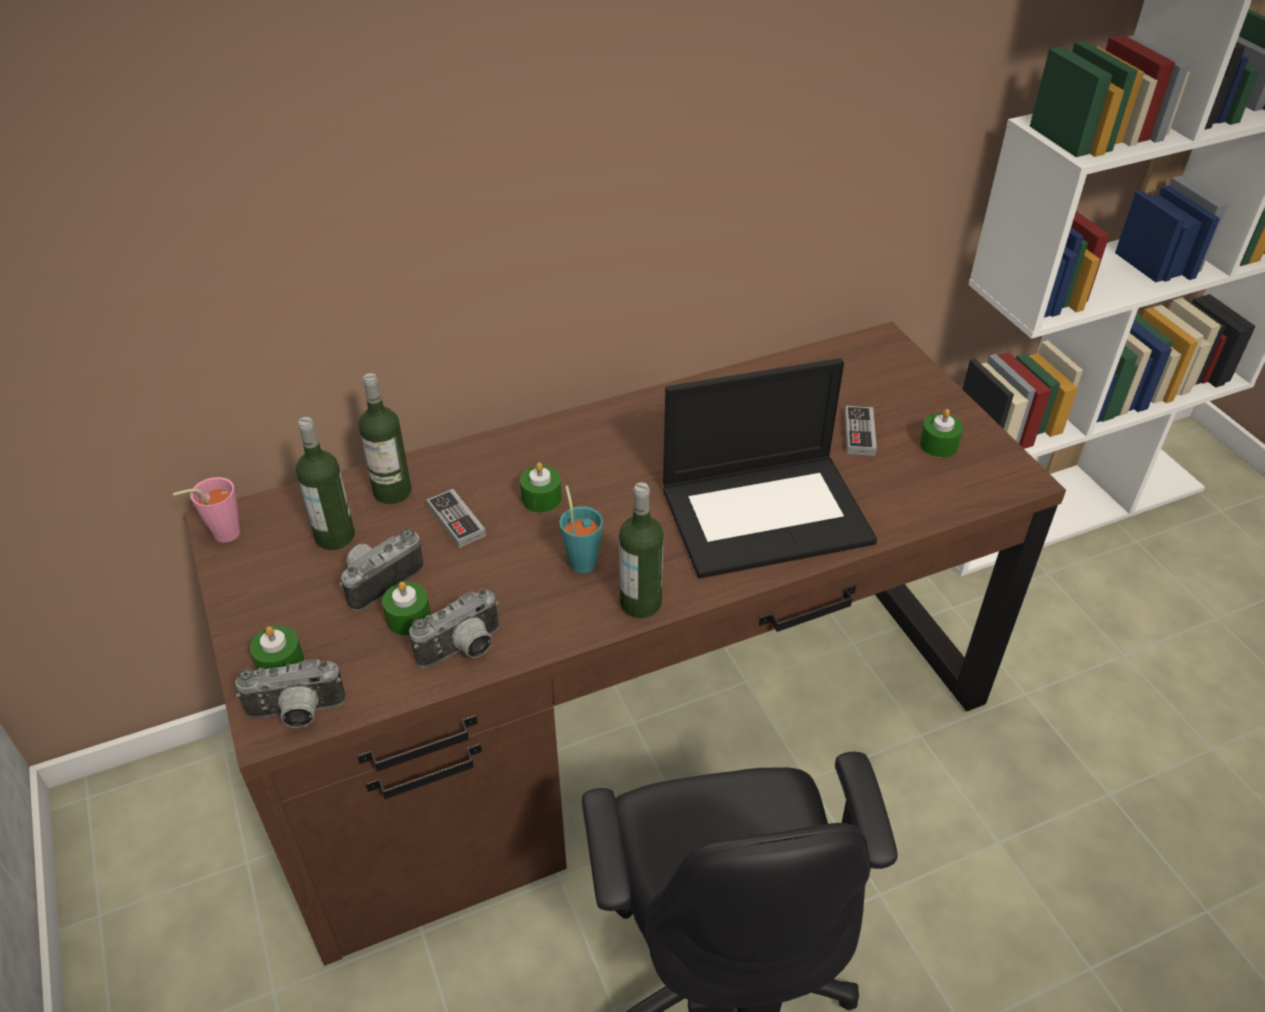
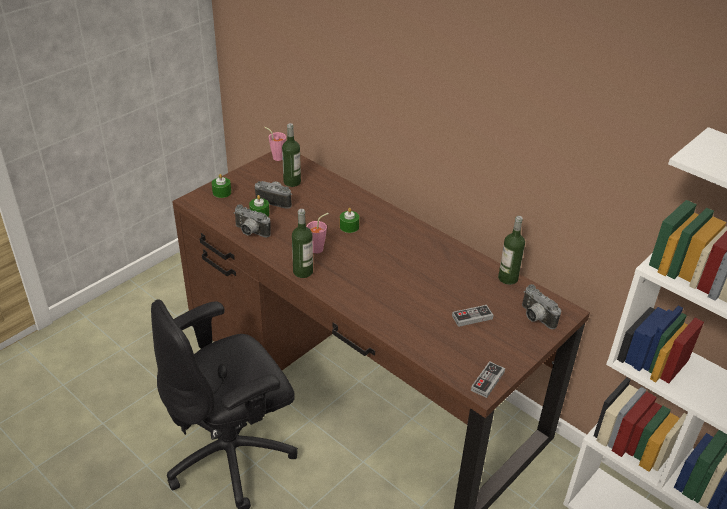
camera: 65 degrees right, 5 degrees down
camera [236,659,346,728] -> camera moved to [522,284,561,329]
bottle [359,373,412,504] -> bottle moved to [498,216,525,285]
game controller [427,489,486,548] -> game controller moved to [471,361,505,398]
turquoise cup [559,486,603,573] -> pink cup [306,213,329,254]
laptop [663,358,877,578] -> none
green candle [919,409,963,458] -> none

